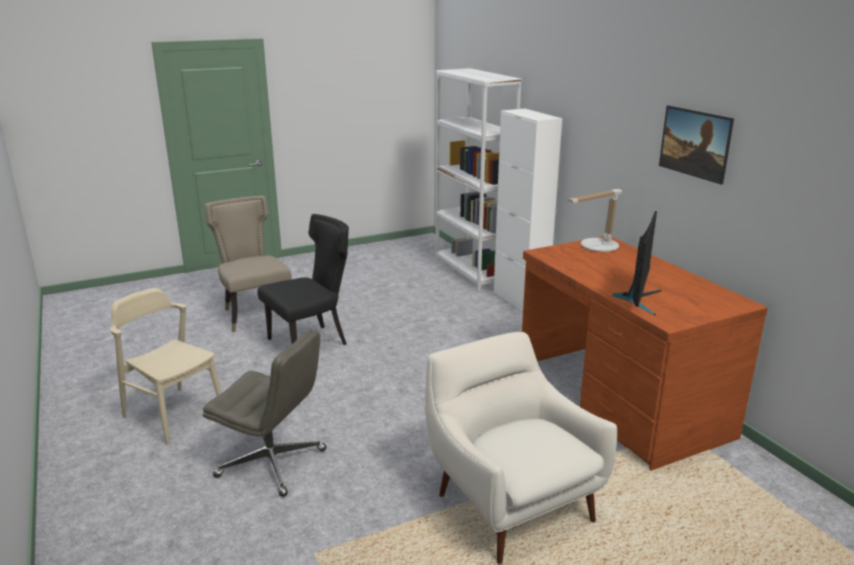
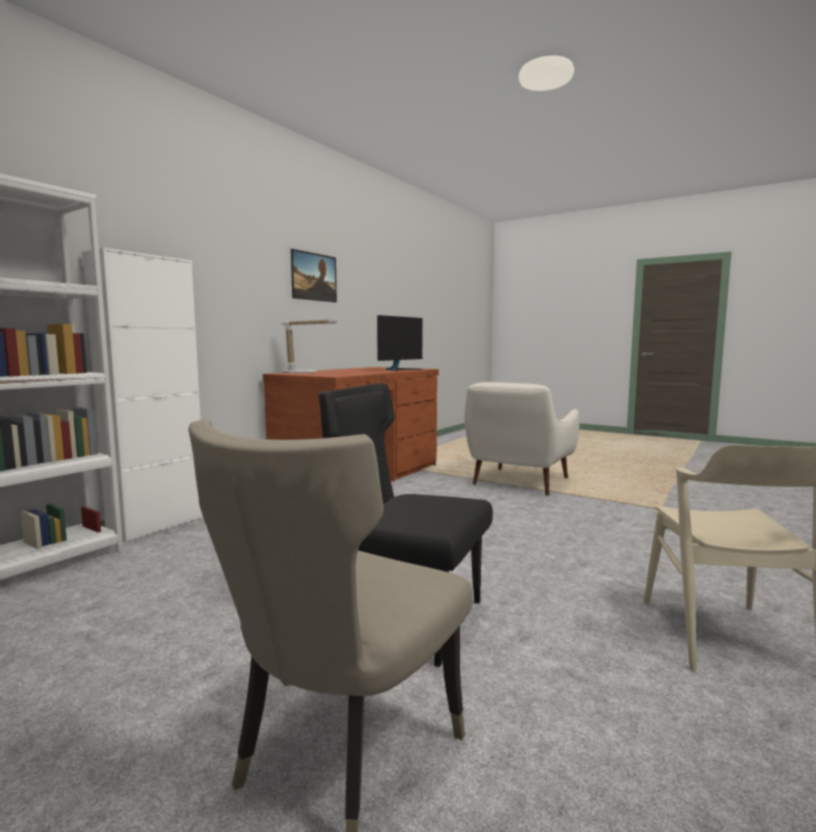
camera: 120 degrees left, 15 degrees down
grey office chair [203,330,327,497] -> none
monitor [612,211,661,315] -> monitor turned 135 degrees clockwise [377,315,423,372]

